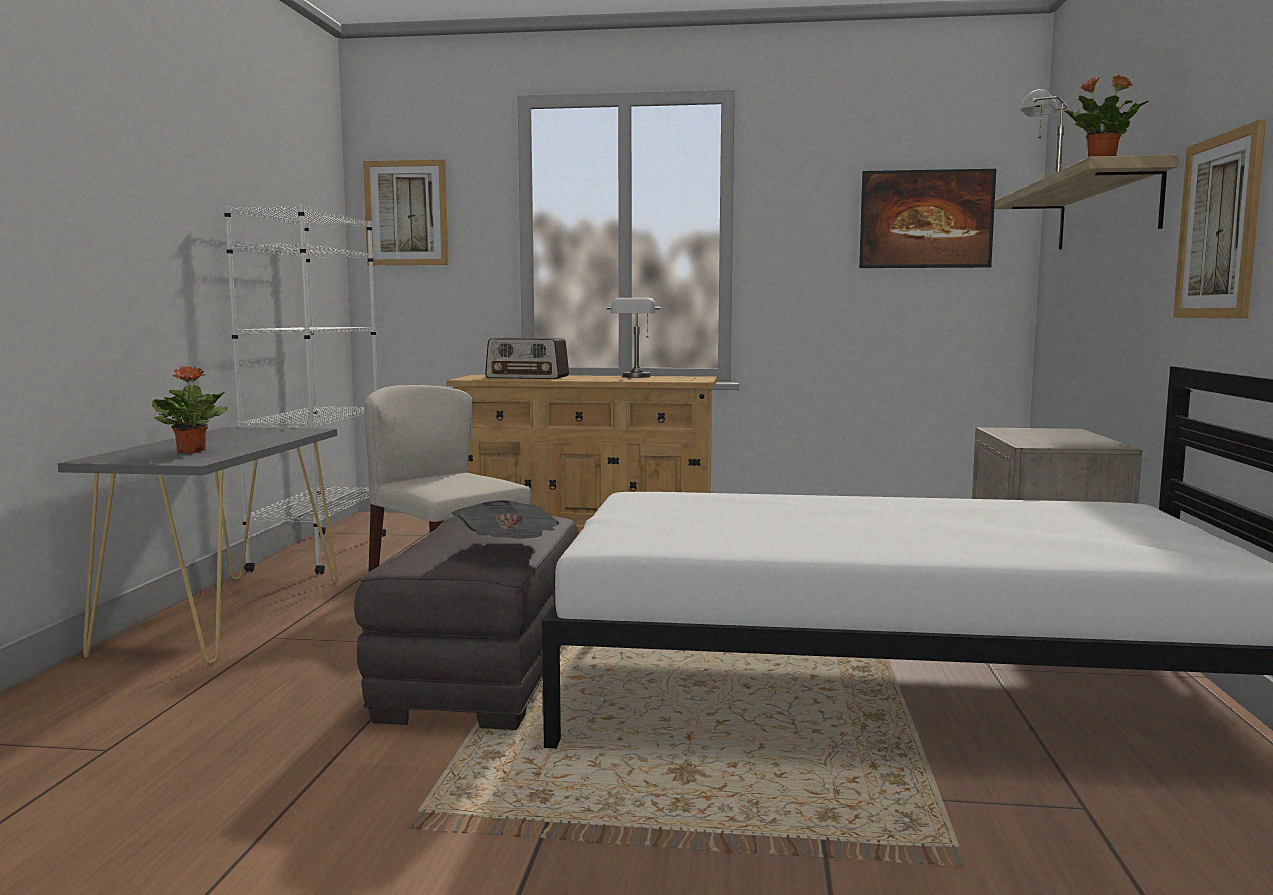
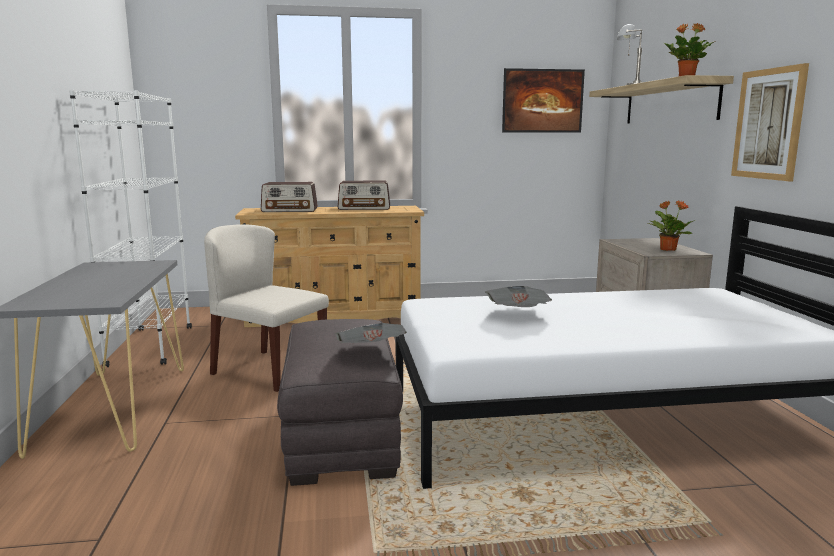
camera: 15 degrees left, 5 degrees up
potted plant [152,366,228,453] -> potted plant moved to [648,201,695,251]
picture [363,160,448,265] -> none
grey table lamp [607,298,661,378] -> radio [338,181,390,210]
none -> newspaper [485,286,552,307]

